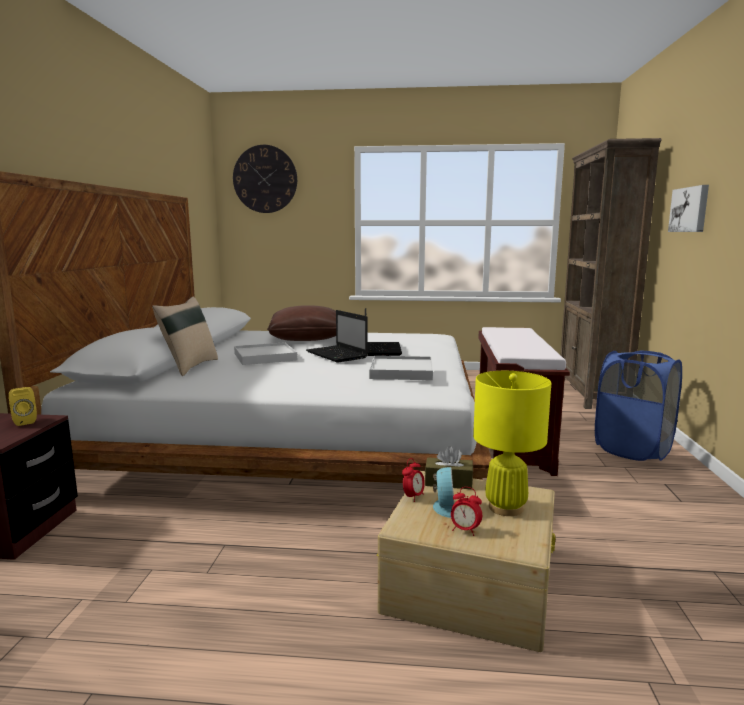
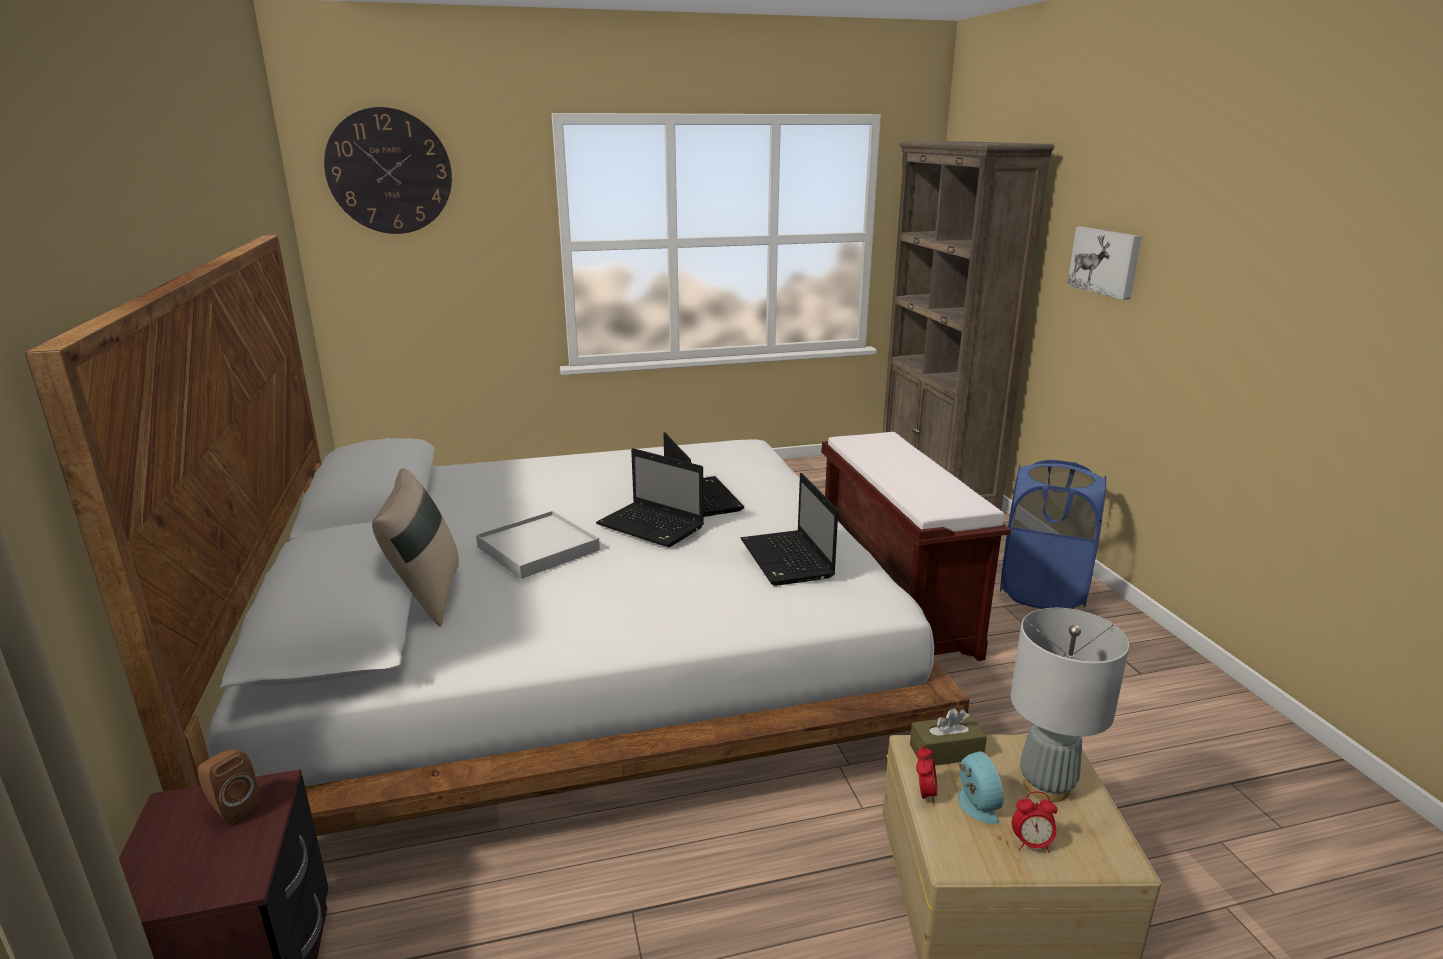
camera: 20 degrees left, 10 degrees up
yellow speaker [9,387,37,426] -> brown speaker [198,750,260,824]
brown pillow [267,305,336,341] -> none
white tray [369,356,433,380] -> laptop [740,473,838,586]
yellow table lamp [473,371,551,516] -> grey table lamp [1010,608,1130,802]

